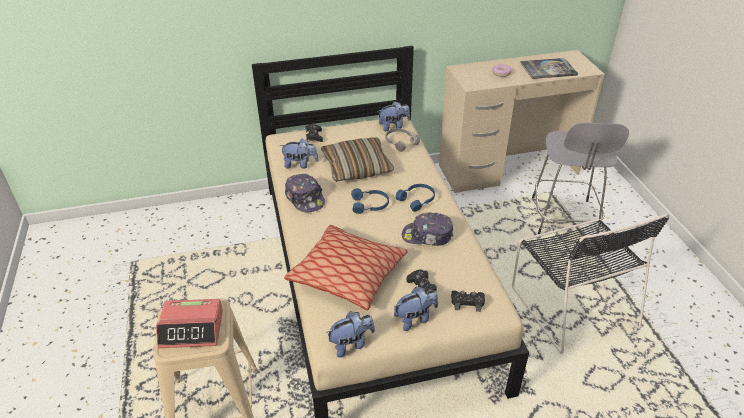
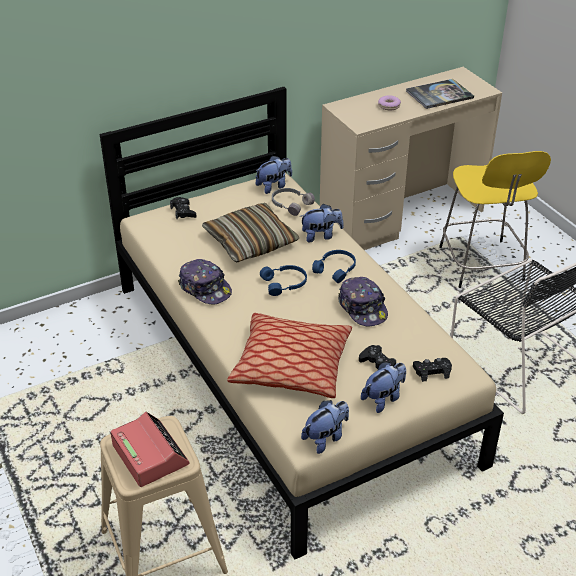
camera: 15 degrees left, 0 degrees up
alarm clock [156,299,223,348] -> alarm clock turned 105 degrees counterclockwise [110,412,190,487]
plush toy [279,138,319,169] -> plush toy moved to [300,204,344,242]
cap [402,213,453,246] -> cap turned 105 degrees counterclockwise [338,277,388,327]
grey stool [532,122,629,237] -> yellow stool [439,151,551,288]

